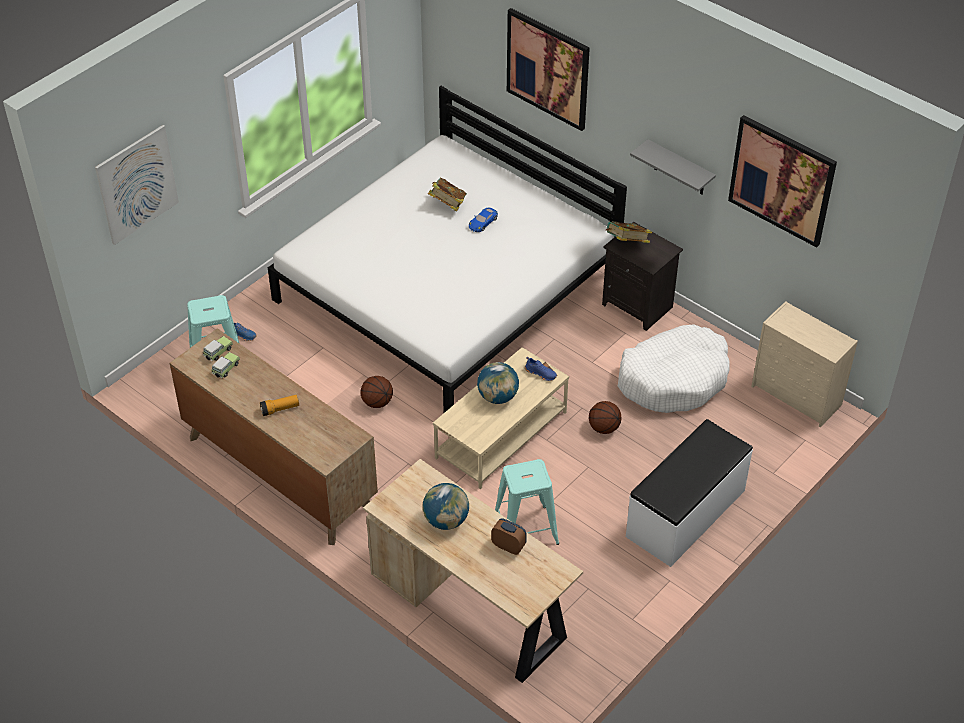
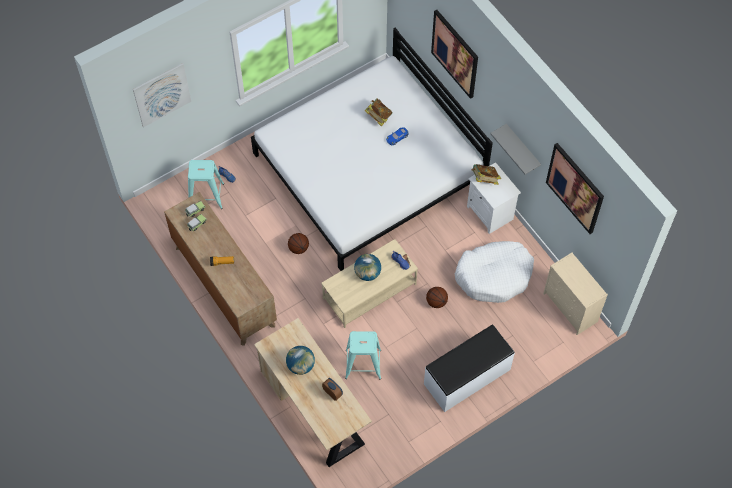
camera: 15 degrees right, 15 degrees up
black nightstand [602,222,683,331] -> white nightstand [467,162,521,234]

